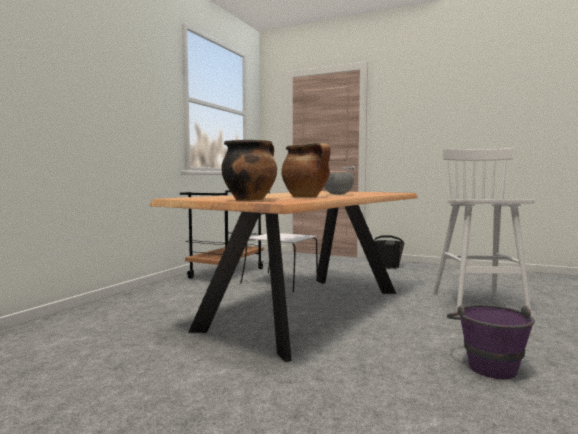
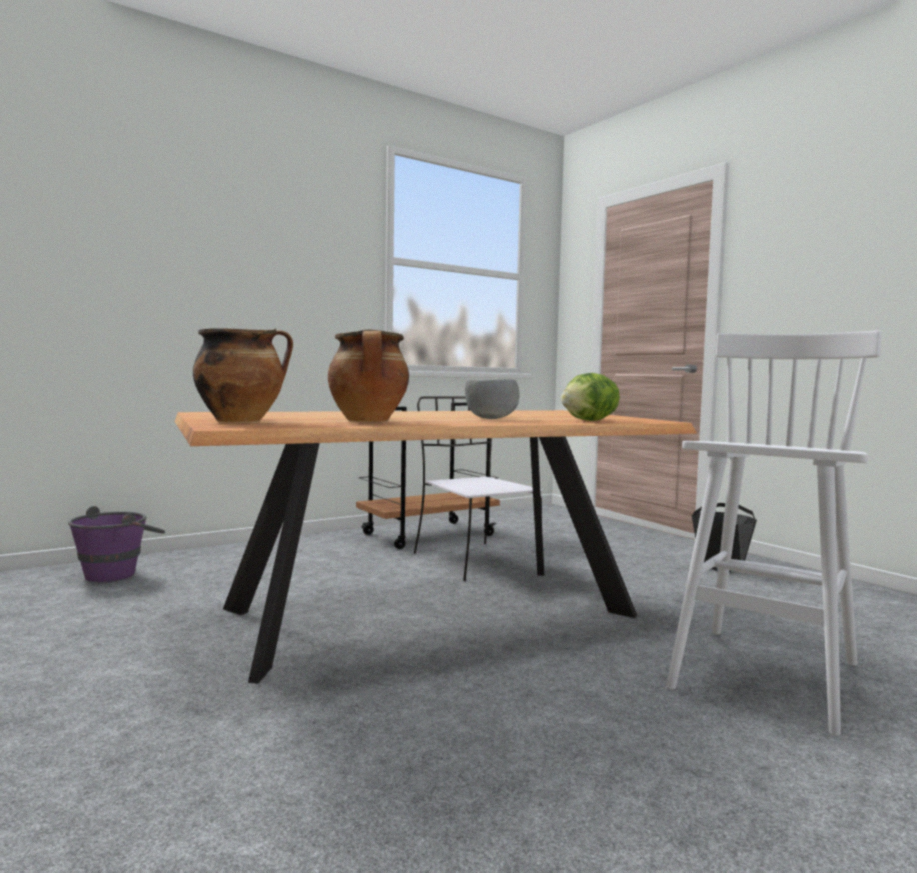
camera: 30 degrees right, 0 degrees up
purple bucket [447,304,535,379] -> purple bucket moved to [68,506,165,582]
none -> lettuce [561,373,620,421]

